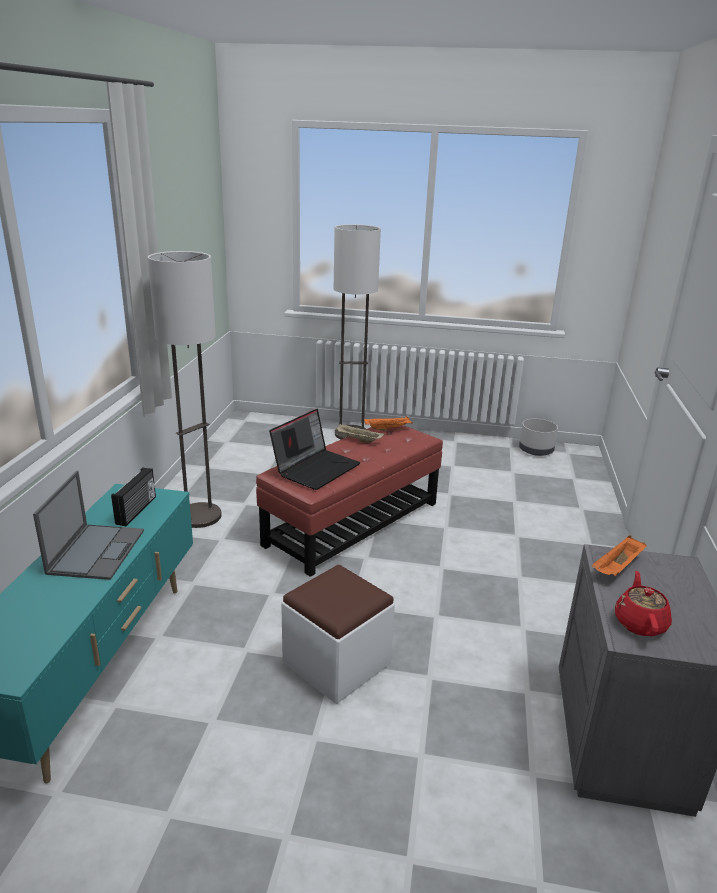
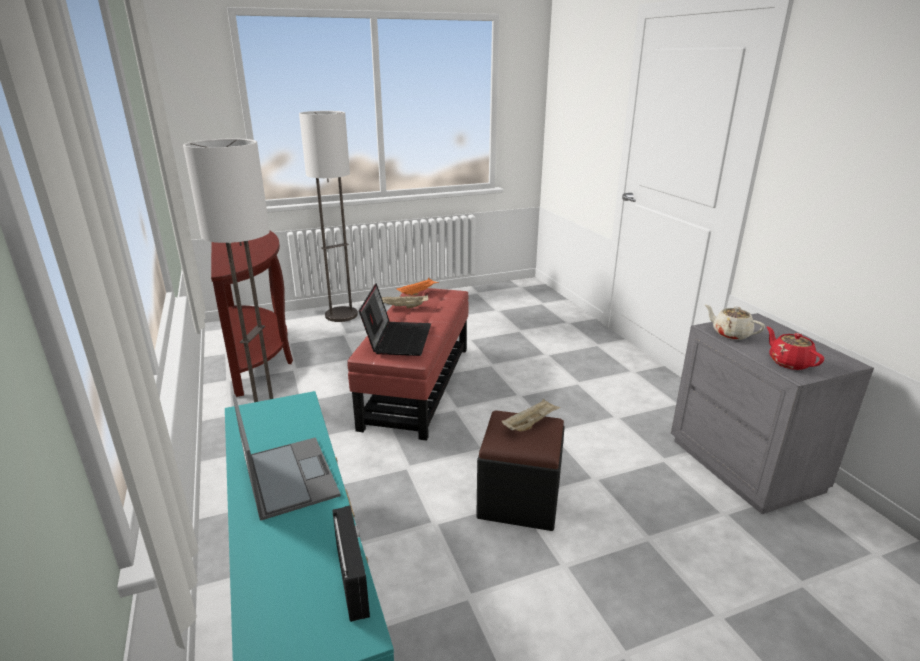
camera: 30 degrees left, 0 degrees up
radio [111,468,156,526] -> radio moved to [332,506,370,622]
white ottoman [281,565,395,704] -> black ottoman [476,410,565,531]
grey planter [519,419,558,456] -> none
orange tray [592,536,647,576] -> beige teapot [704,304,765,340]
none -> brown console table [211,231,293,397]
none -> beige tray [502,399,561,431]

